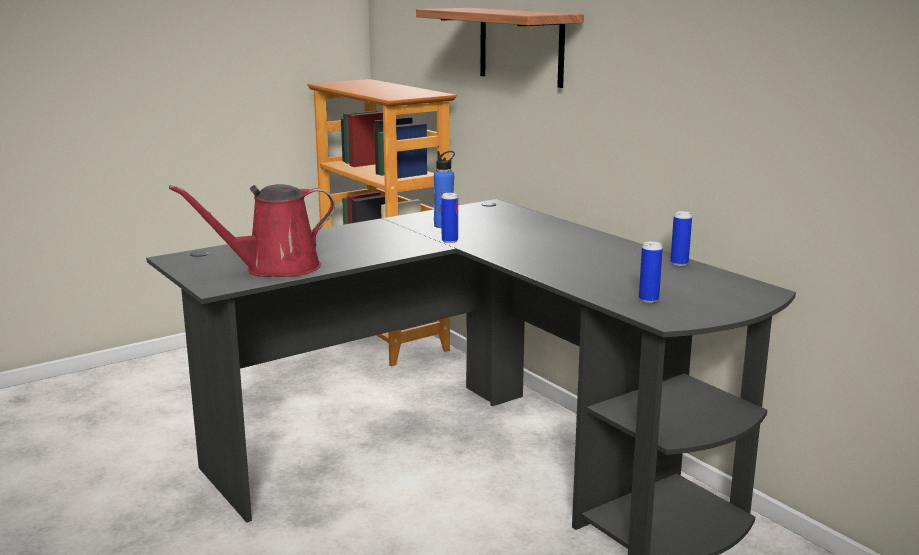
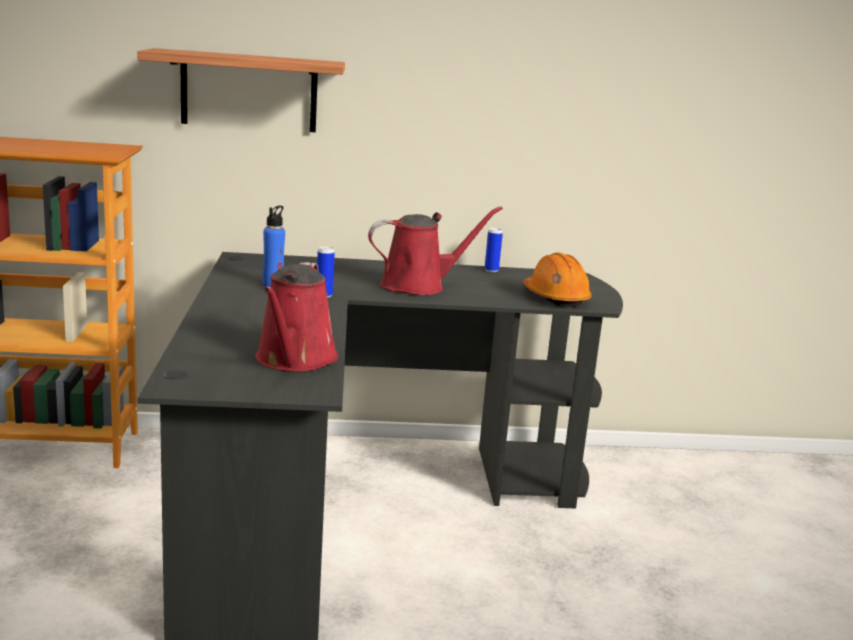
camera: 60 degrees left, 0 degrees up
can [639,241,663,303] -> orange hard hat [523,253,592,307]
none -> red watering can [368,206,503,295]

